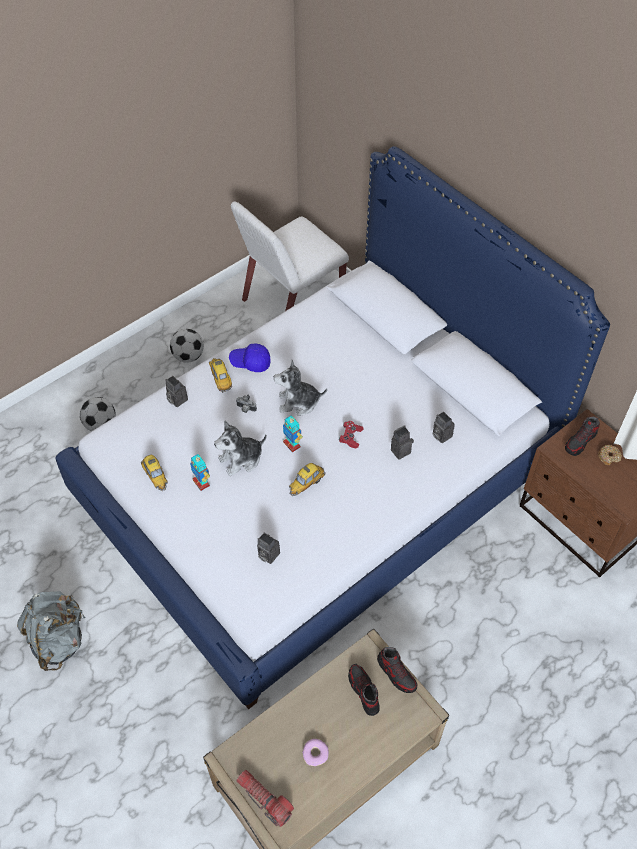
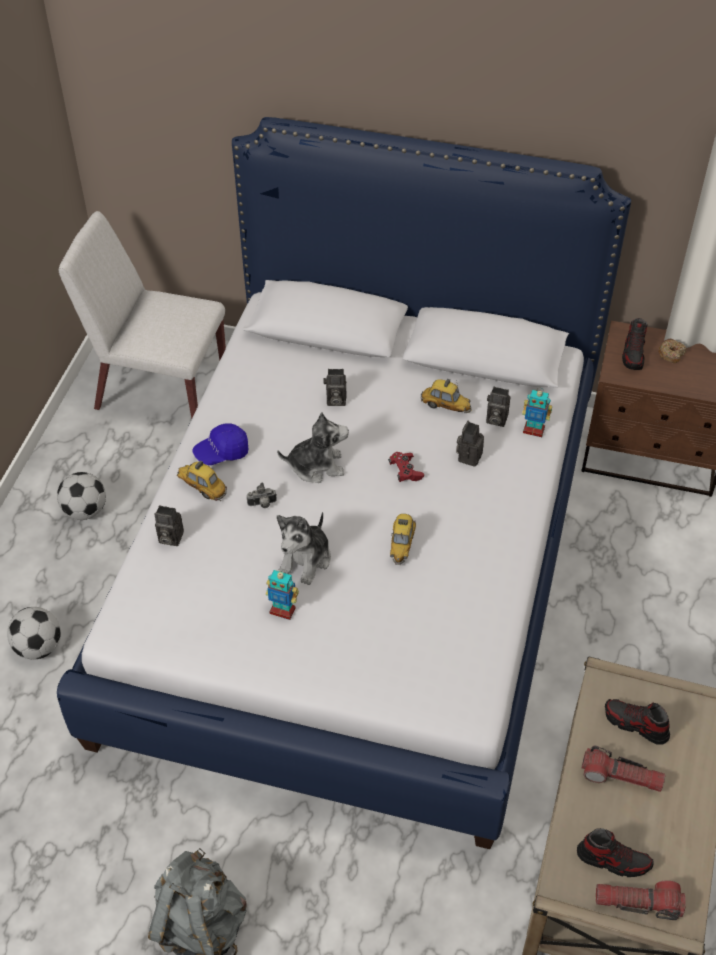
camera: 35 degrees left, 5 degrees down
toy car [141,455,168,491] -> toy car moved to [421,379,472,413]
white chair [231,201,349,311] -> white chair turned 90 degrees clockwise [58,211,226,419]
camera [257,532,280,564] -> camera moved to [323,369,346,406]
plush toy [274,360,327,416] -> plush toy turned 150 degrees counterclockwise [277,412,349,483]
toy robot [283,415,303,452] -> toy robot moved to [522,390,552,437]
donut [302,739,329,766] -> none
shoe [377,647,418,693] -> shoe moved to [577,828,654,877]
none -> flashlight [582,746,665,792]

